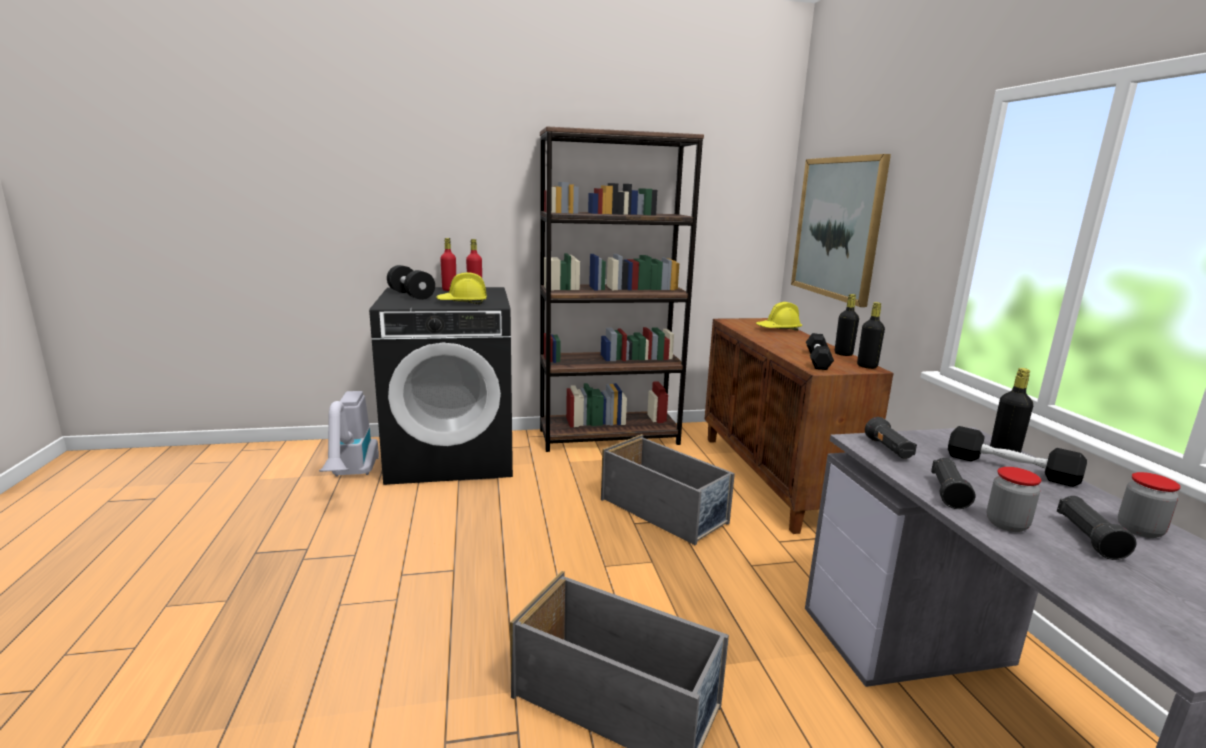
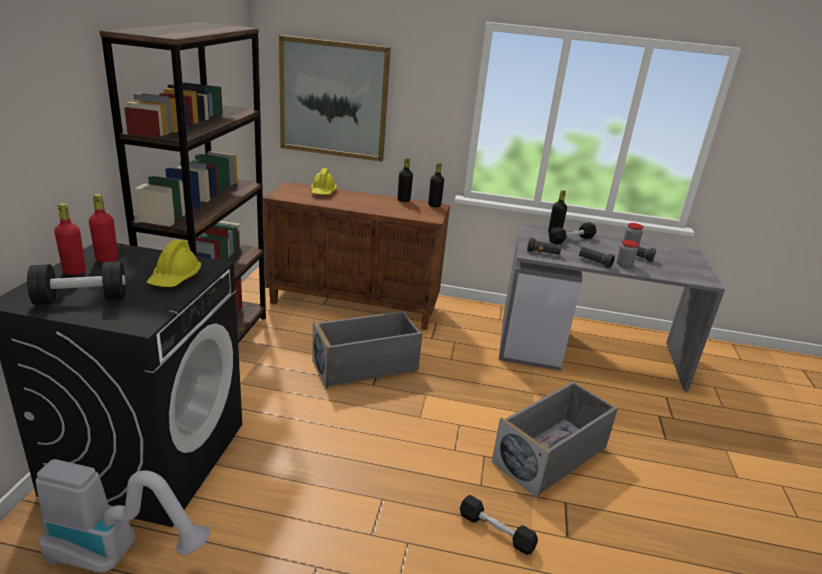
camera: 70 degrees left, 10 degrees up
black dumbbell [806,333,834,370] -> black dumbbell moved to [460,495,538,555]

